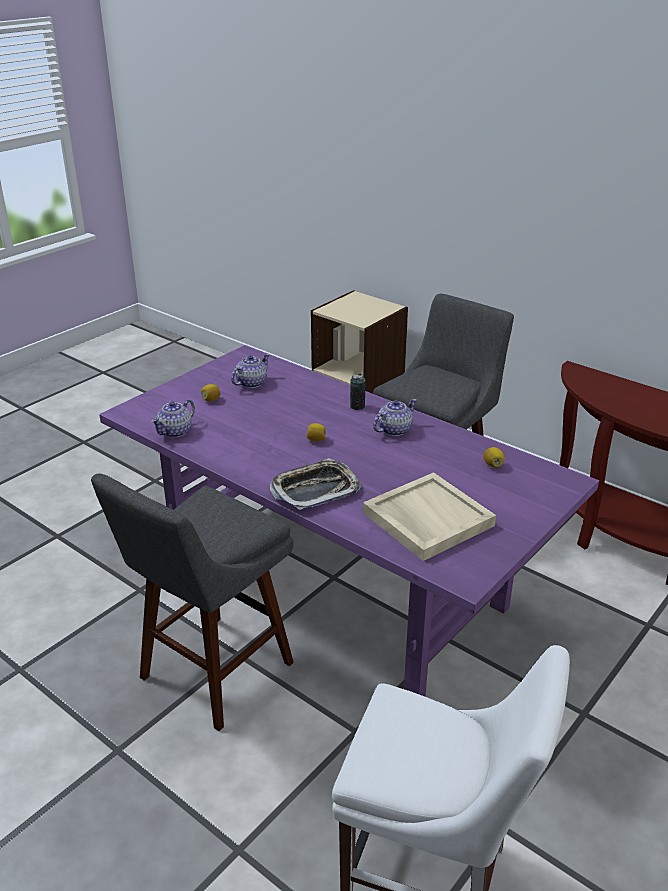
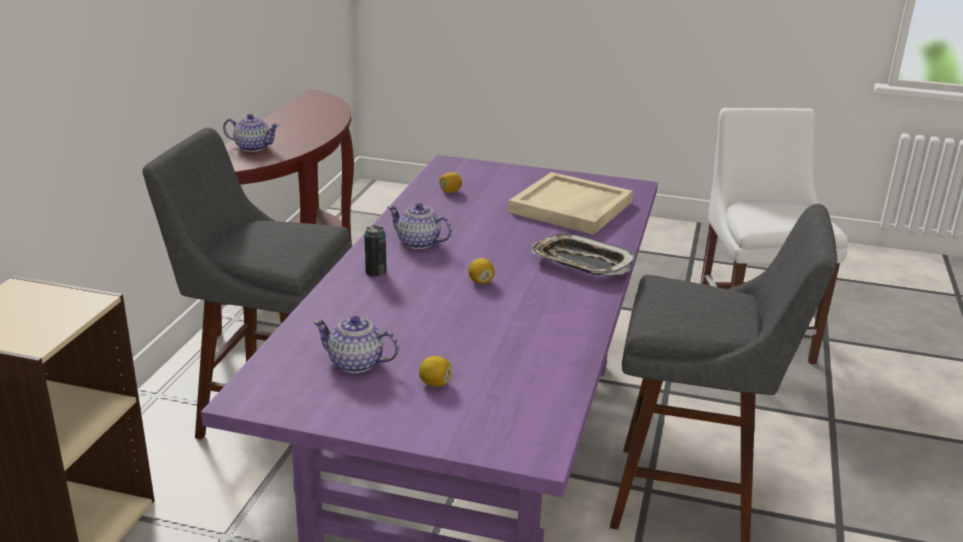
camera: 115 degrees left, 5 degrees down
teapot [151,399,195,438] -> teapot moved to [223,114,279,152]

